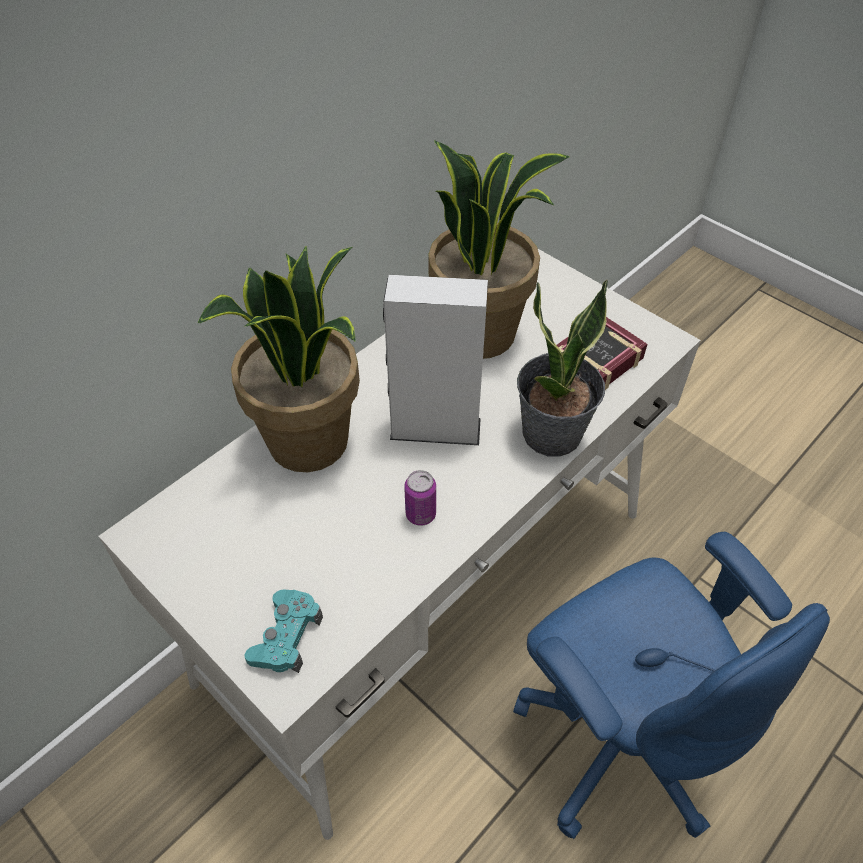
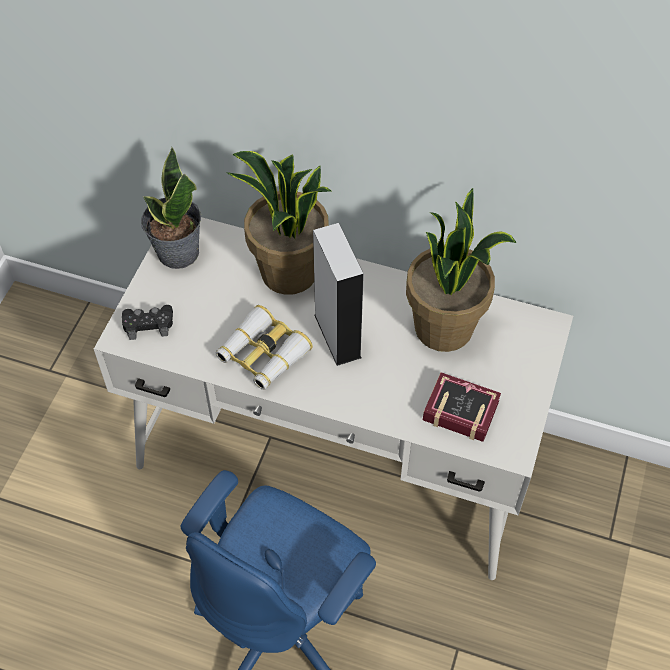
camera: 65 degrees right, 5 degrees up
turquoise game controller [244,590,323,673] -> black game controller [122,305,173,340]
can [404,470,436,526] -> binoculars [216,305,313,390]
potted plant [517,280,608,457] -> potted plant moved to [141,146,201,269]

